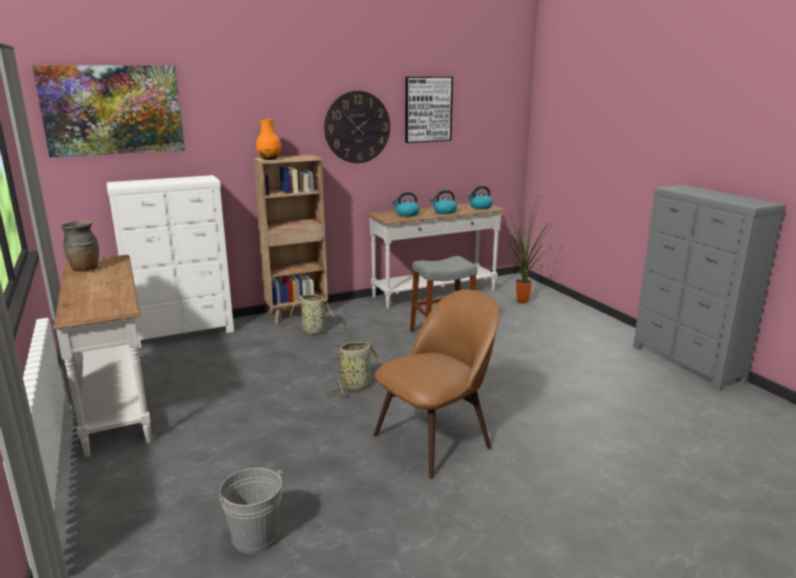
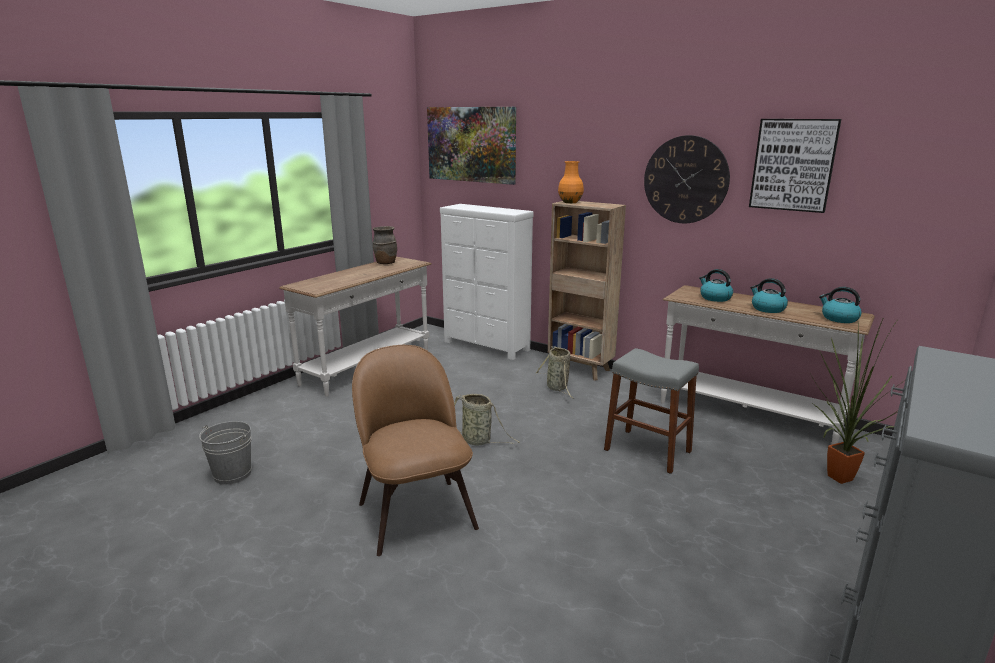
camera: 60 degrees right, 0 degrees up
brown chair [373,289,500,479] -> brown chair turned 135 degrees counterclockwise [352,345,479,556]

